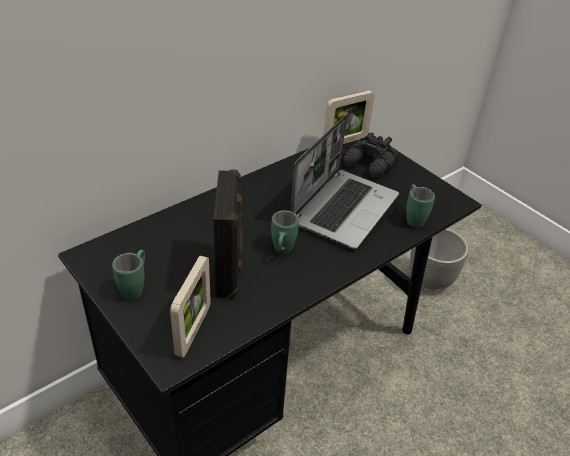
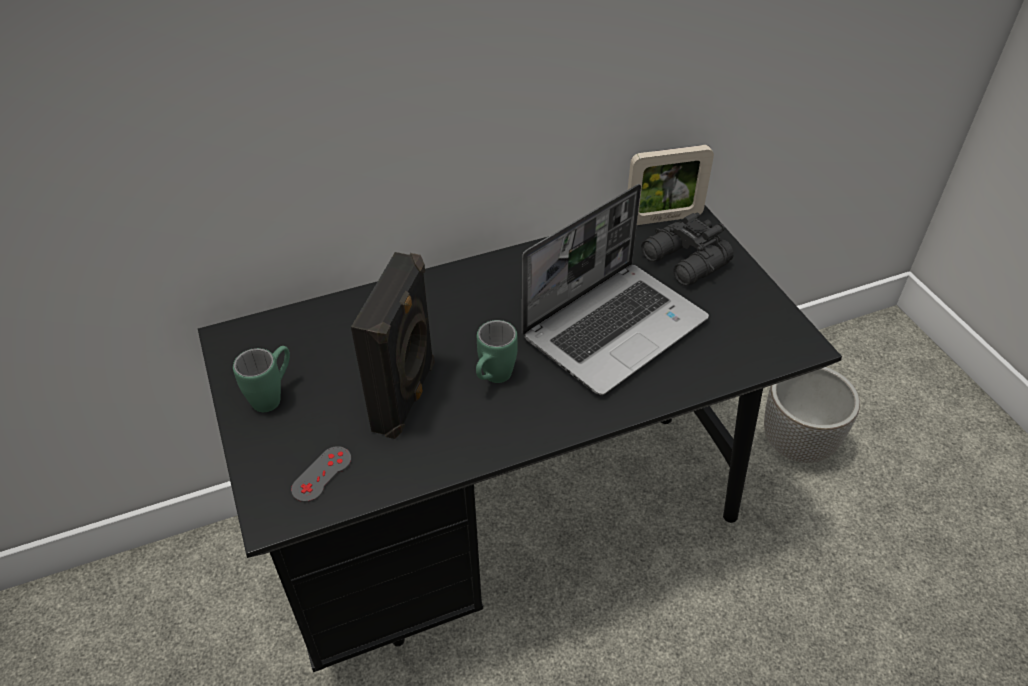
camera: 20 degrees right, 5 degrees up
picture frame [170,256,211,357] -> grey game controller [291,446,351,502]
green mug [407,184,435,228] -> none

